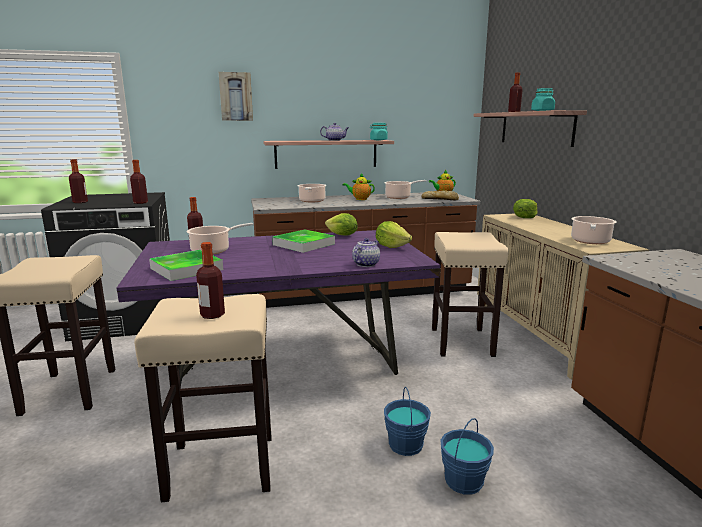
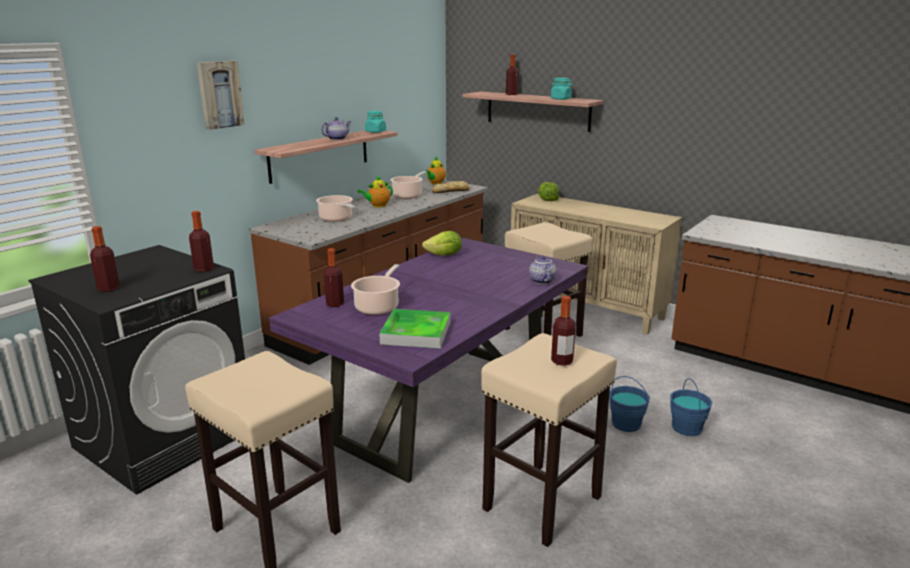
camera: 40 degrees left, 5 degrees up
tray [272,230,335,253] -> none
lettuce [376,221,412,248] -> none
cooking pot [571,216,617,244] -> none

